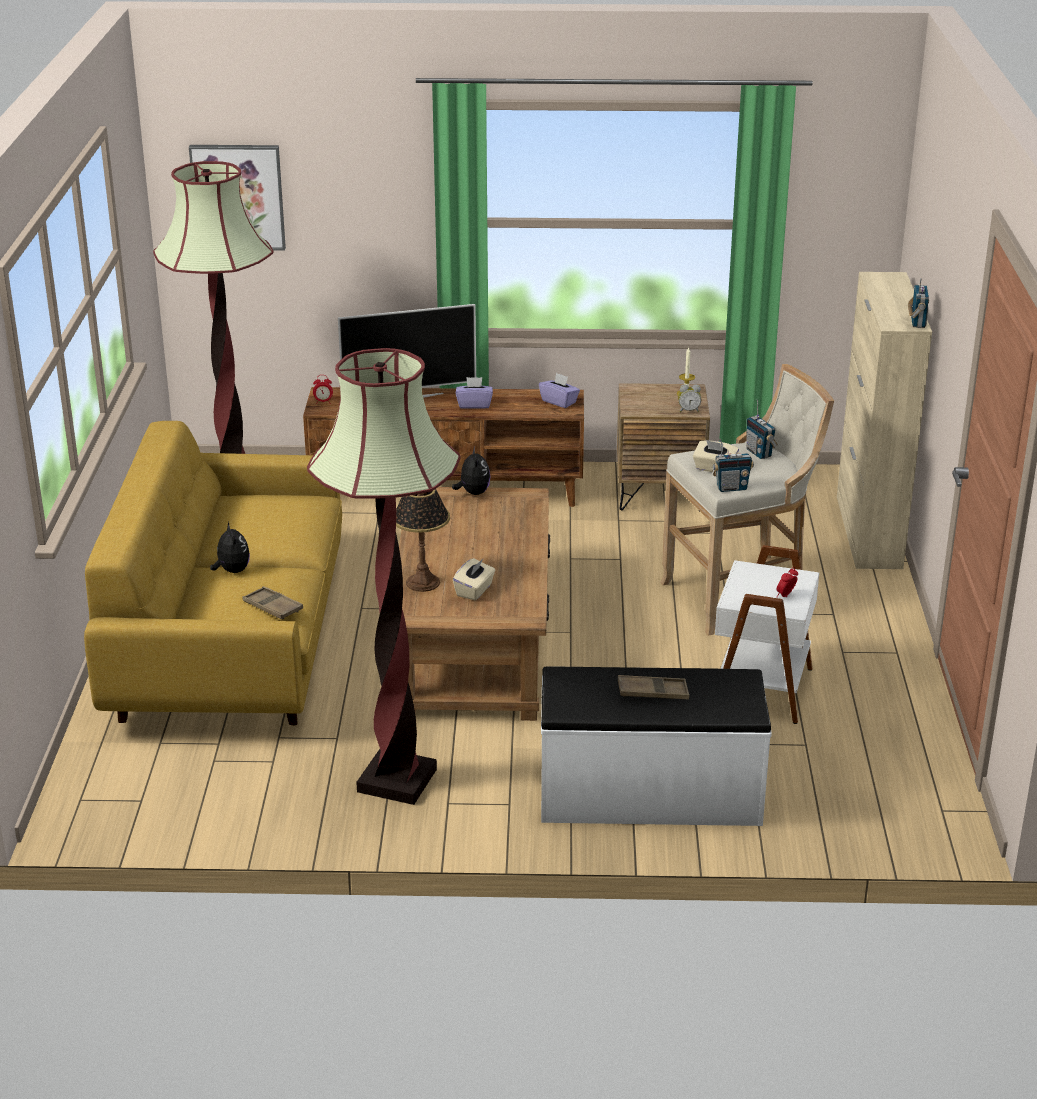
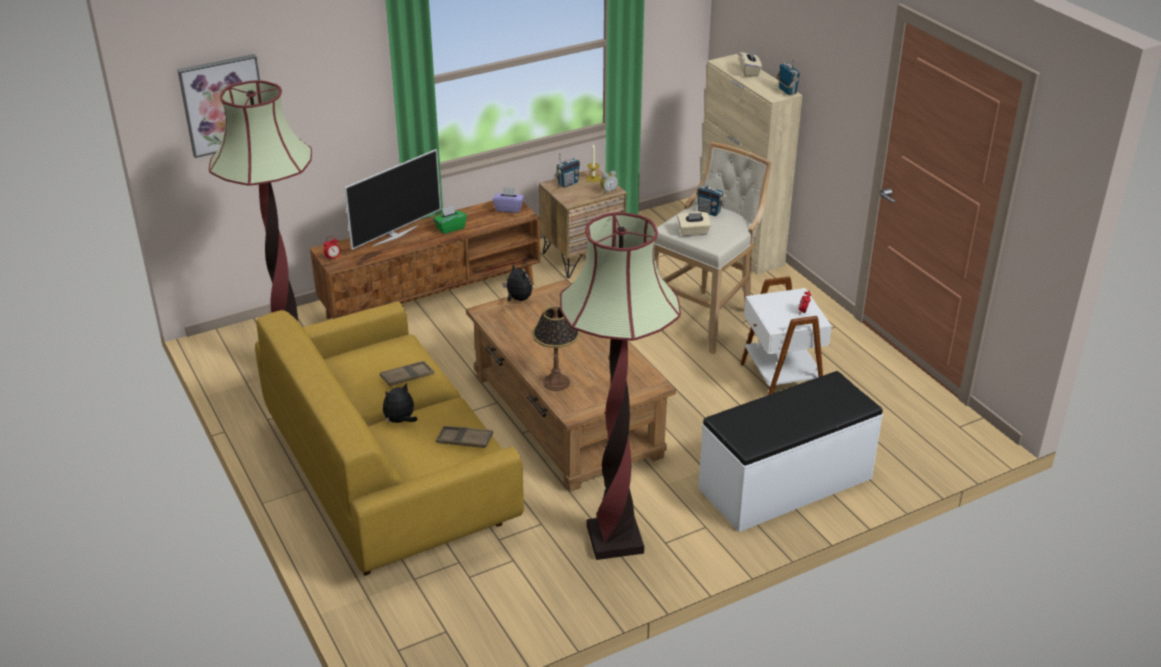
camera: 30 degrees left, 5 degrees up
plush toy [210,522,250,573] -> plush toy turned 75 degrees counterclockwise [383,383,417,423]
beige tissue box [453,558,495,600] -> beige tissue box moved to [739,49,762,77]
purple tissue box [456,377,493,409] -> green tissue box [433,206,467,234]
brown tray [618,675,690,699] -> brown tray moved to [380,361,434,386]
radio [712,439,754,492] -> radio moved to [555,153,580,188]

